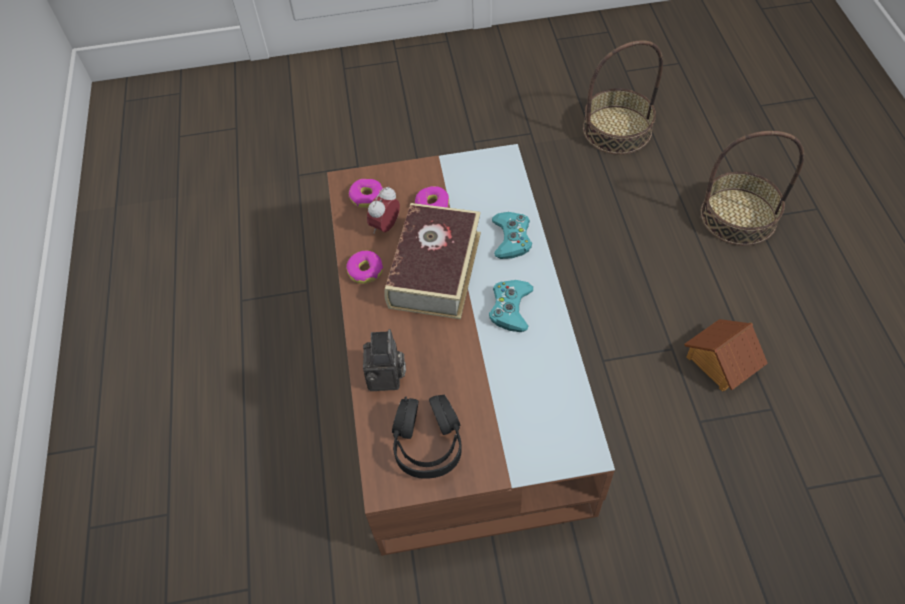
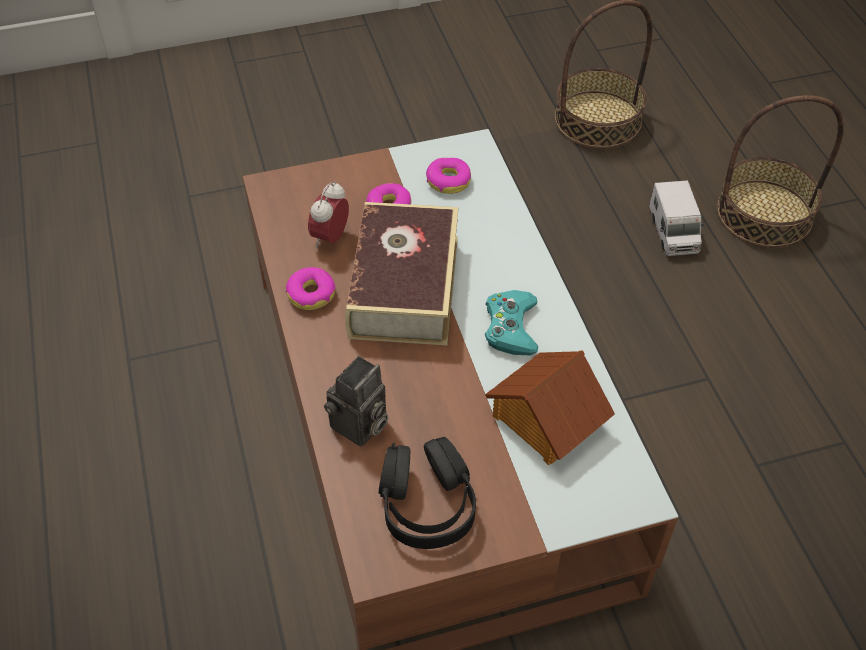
camera: 10 degrees left, 5 degrees down
donut [349,179,383,208] -> donut moved to [426,158,471,194]
camera [363,329,406,391] -> camera turned 45 degrees clockwise [324,356,388,447]
turquoise game controller [492,212,532,259] -> none
toy house [684,319,768,392] -> toy house moved to [485,350,615,465]
none -> toy truck [649,180,705,256]

